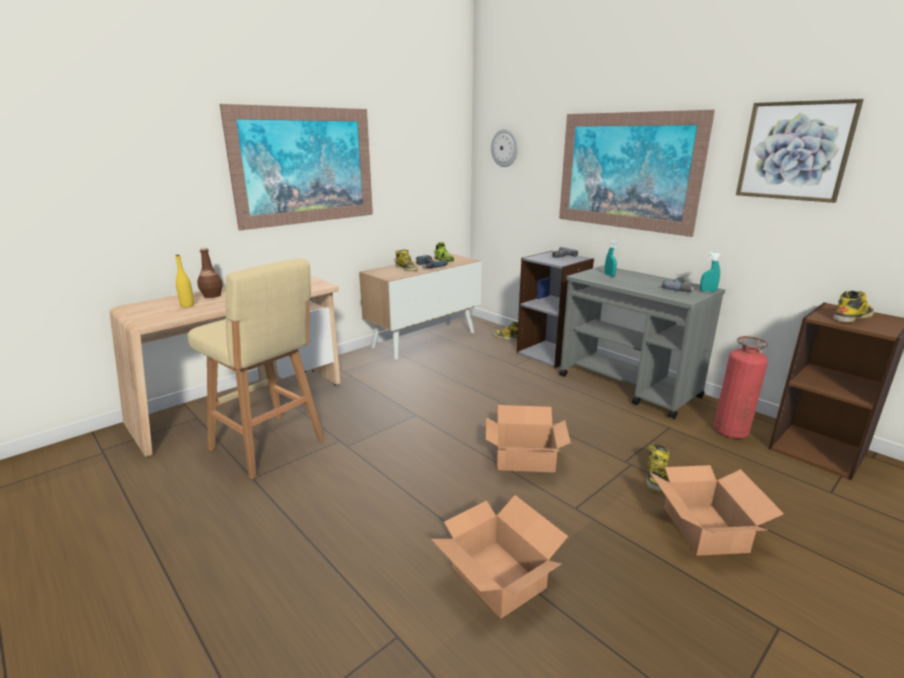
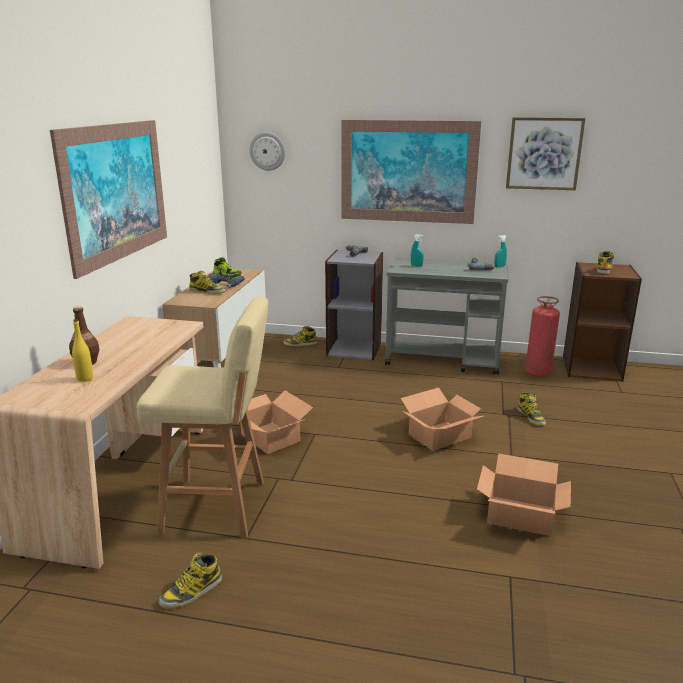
camera: 35 degrees left, 0 degrees up
cardboard box [650,465,784,556] -> cardboard box moved to [240,390,313,454]
none -> boot [159,552,222,609]

